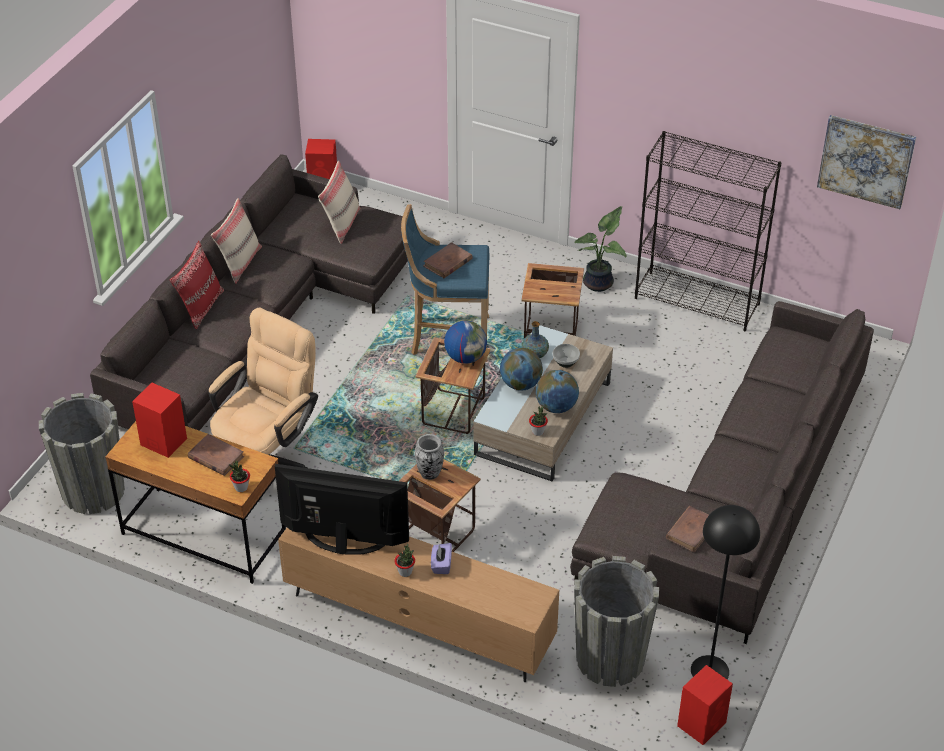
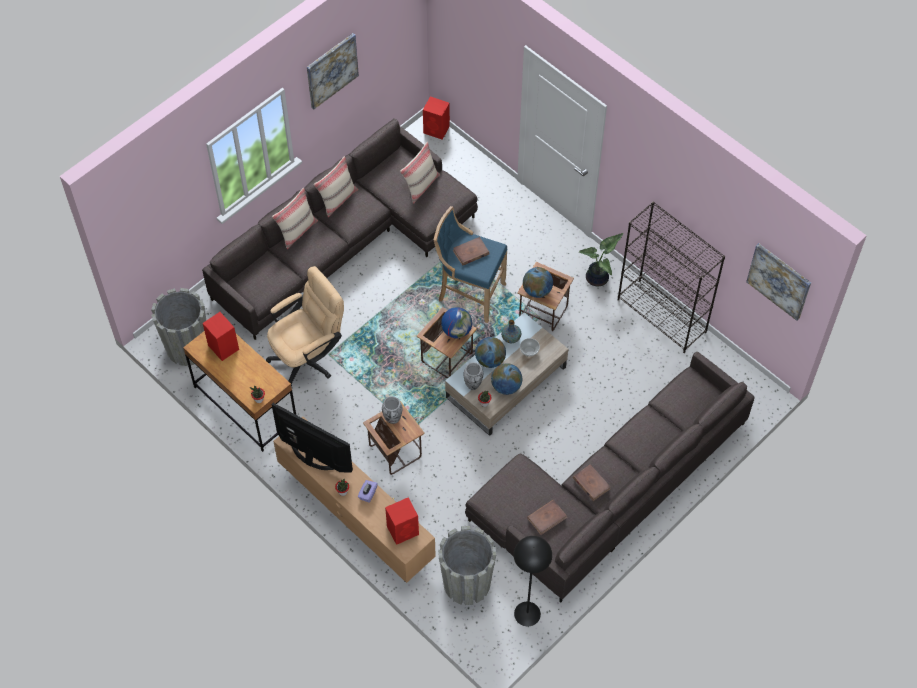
camera: 20 degrees right, 15 degrees up
red pillow [170,241,224,329] -> beige pillow [272,188,318,249]
brown book [188,434,244,476] -> brown book moved to [573,464,611,501]
red speaker [677,665,733,745] -> red speaker moved to [385,497,419,545]
none -> picture [307,33,359,109]
none -> vase [463,362,483,390]
none -> globe [523,267,553,298]

